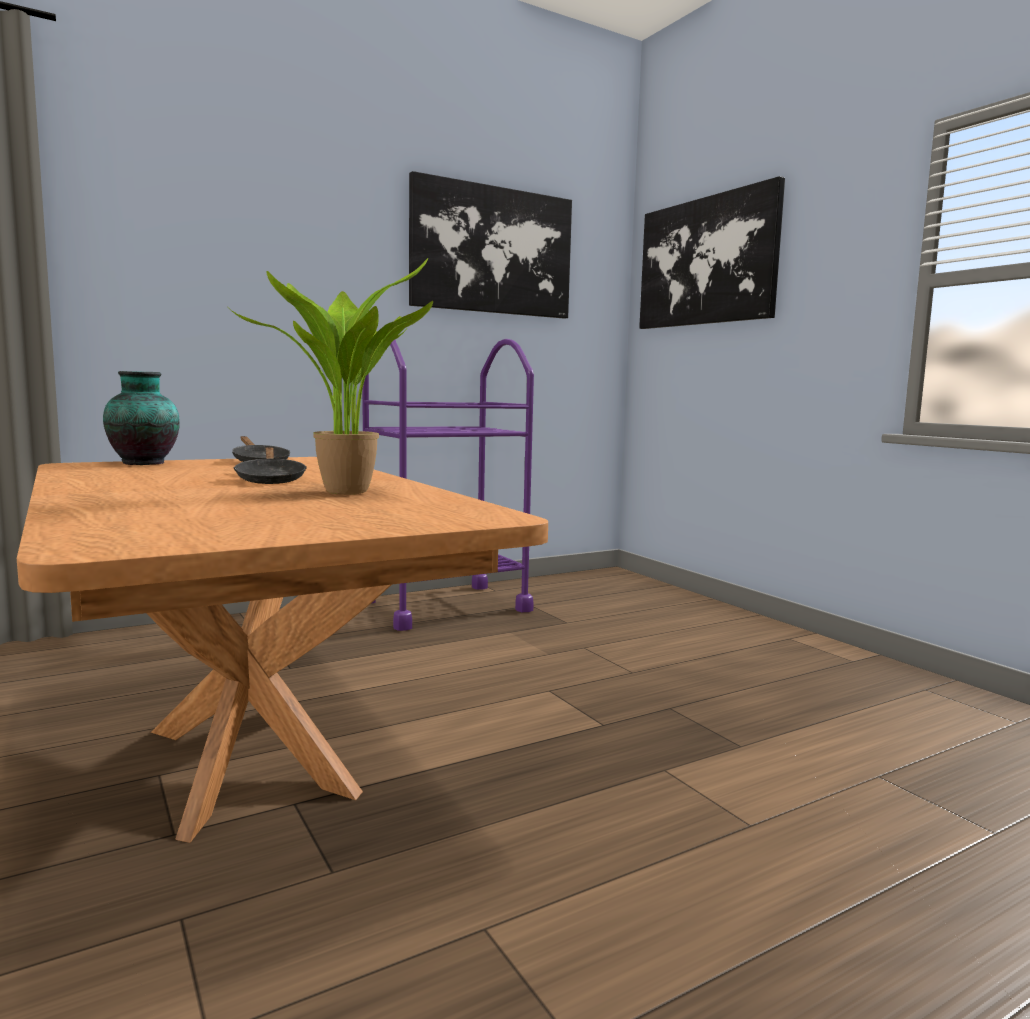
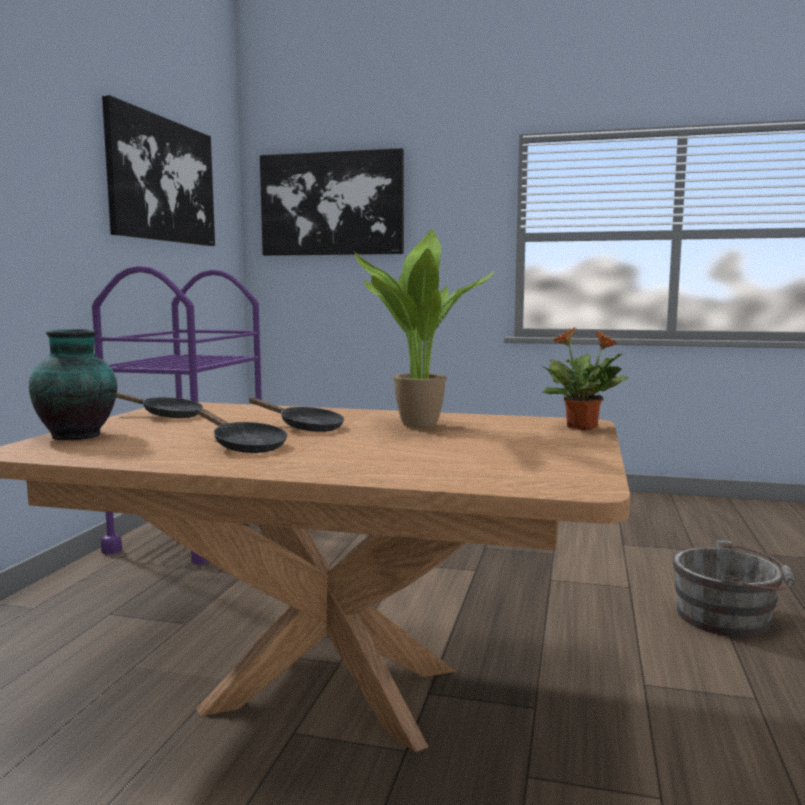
camera: 45 degrees left, 0 degrees up
none -> black frying pan [198,409,287,453]
none -> potted plant [542,327,629,430]
none -> grey bucket [673,540,795,637]

